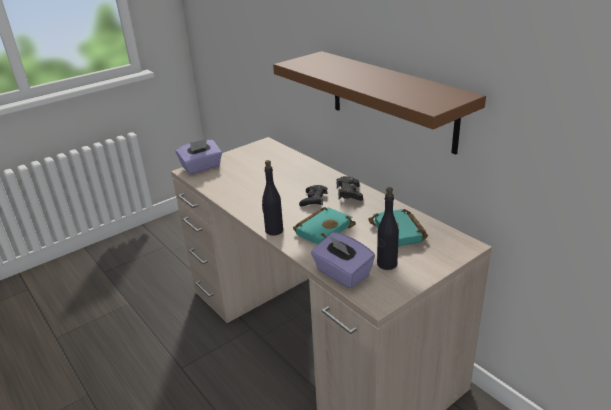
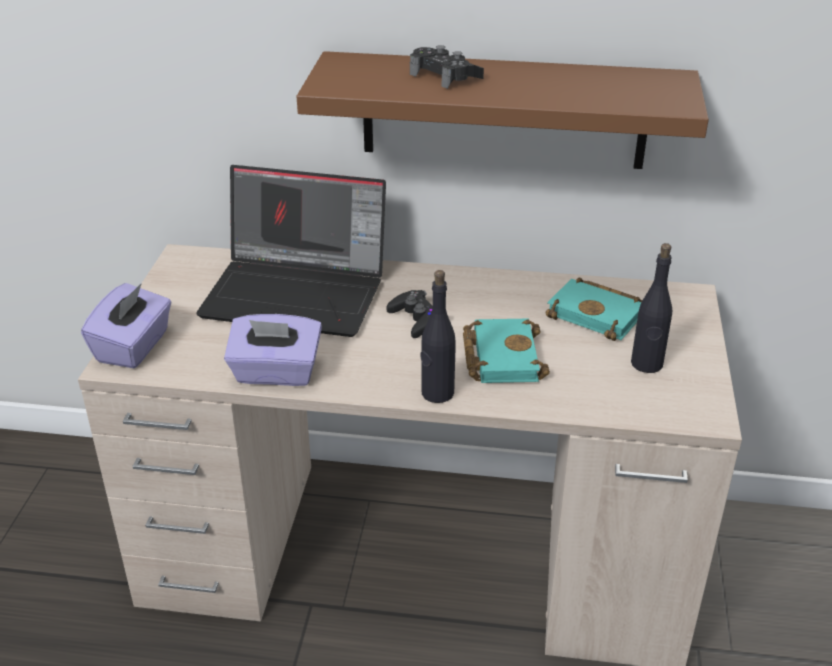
camera: 45 degrees left, 5 degrees up
purple tissue box [311,232,375,288] -> purple tissue box moved to [224,314,322,386]
black game controller [337,176,363,201] -> black game controller moved to [410,45,484,89]
none -> laptop [196,165,386,337]

